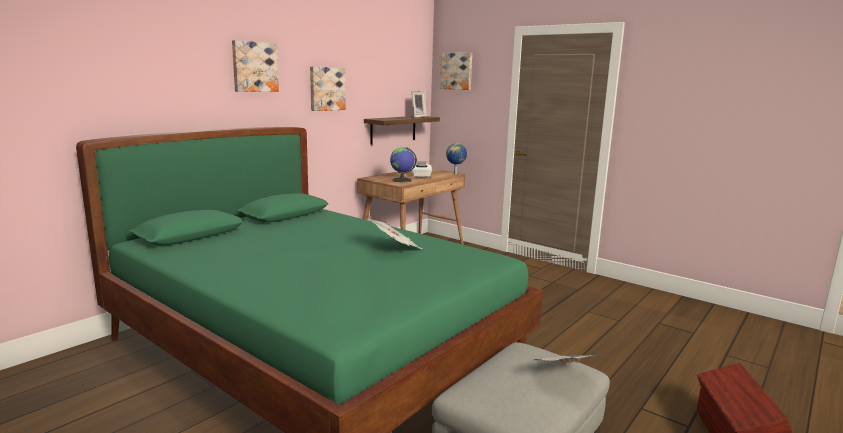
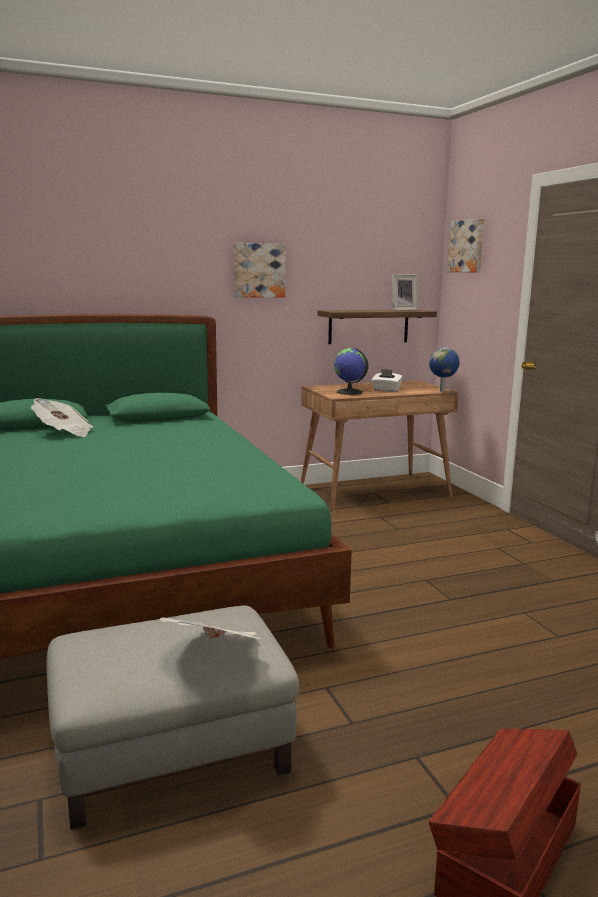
camera: 30 degrees right, 0 degrees up
picture [232,40,279,92] -> none
newspaper [368,219,422,249] -> newspaper moved to [31,398,93,437]

